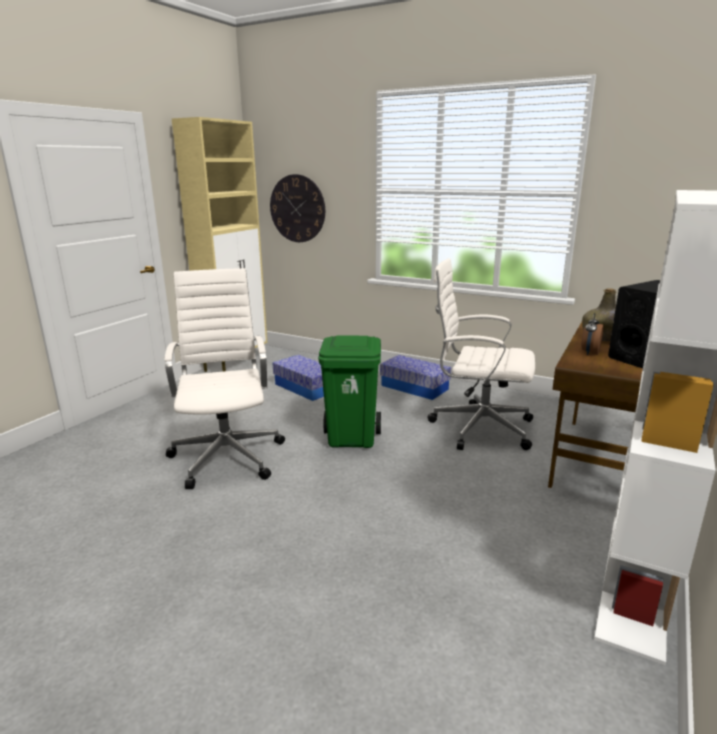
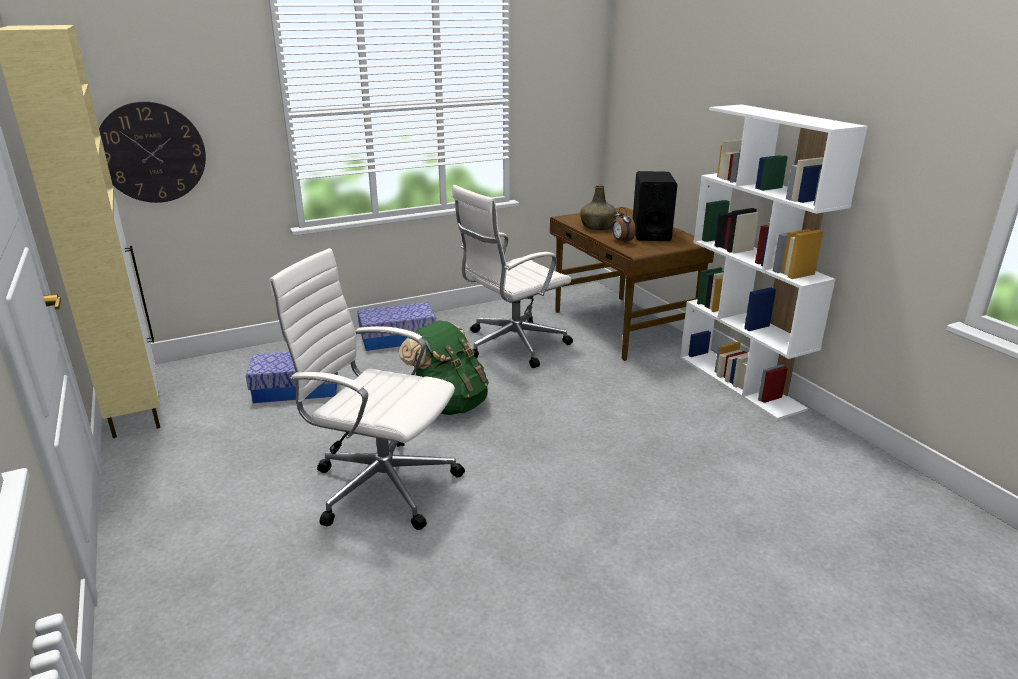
camera: 55 degrees left, 5 degrees up
green trash can [318,335,381,448] -> green backpack [399,320,489,415]

